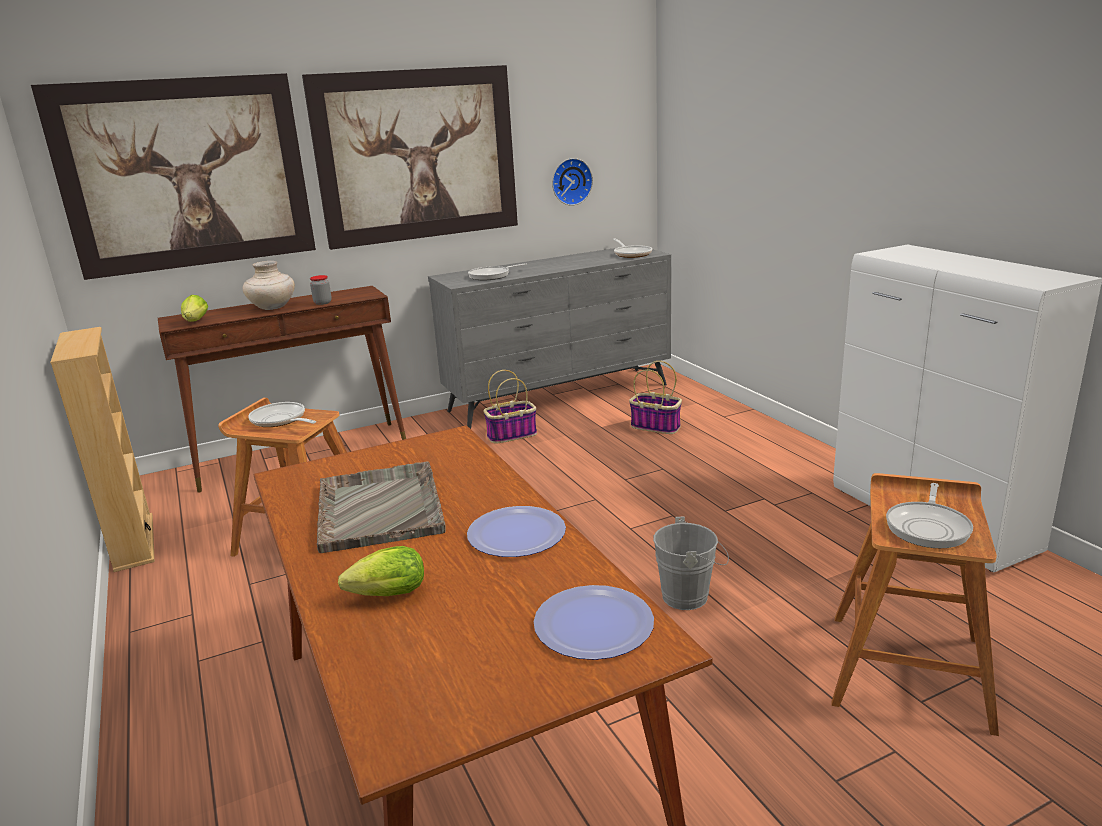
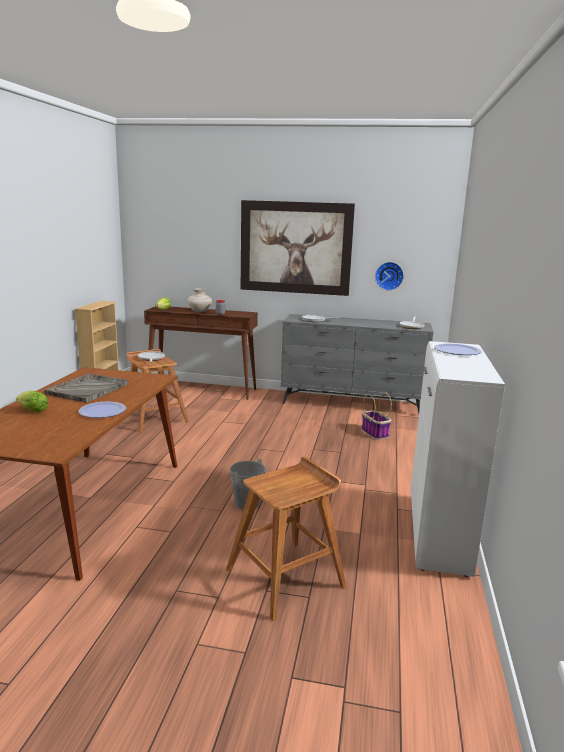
camera: 35 degrees right, 5 degrees down
picture [31,73,316,280] -> none
basket [483,370,537,443] -> none
plate [534,585,654,660] -> plate moved to [434,343,482,355]
frying pan [886,483,973,548] -> none

